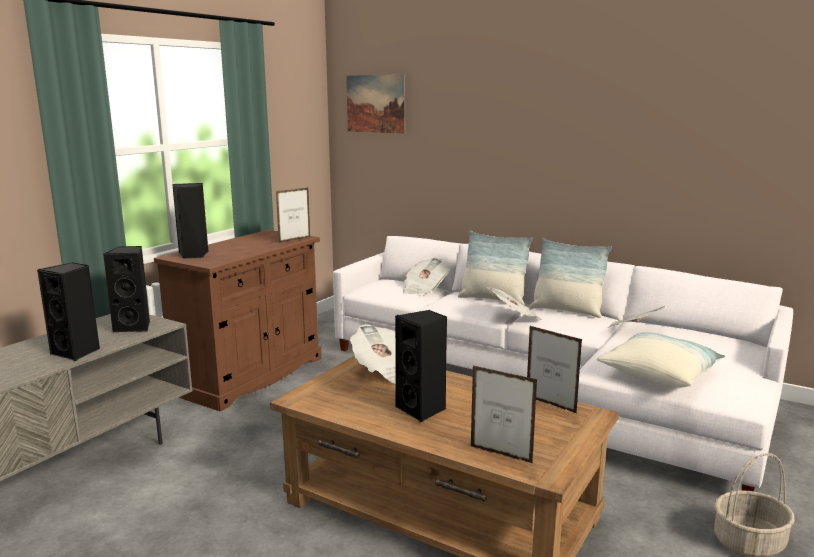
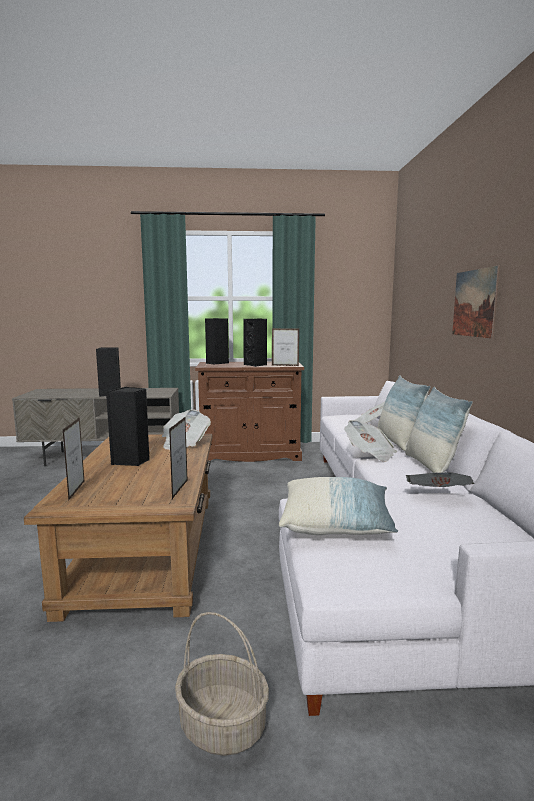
camera: 55 degrees right, 5 degrees down
black speaker [103,246,150,332] -> black speaker moved to [243,319,267,367]
picture [346,75,405,134] -> picture moved to [452,266,500,339]

